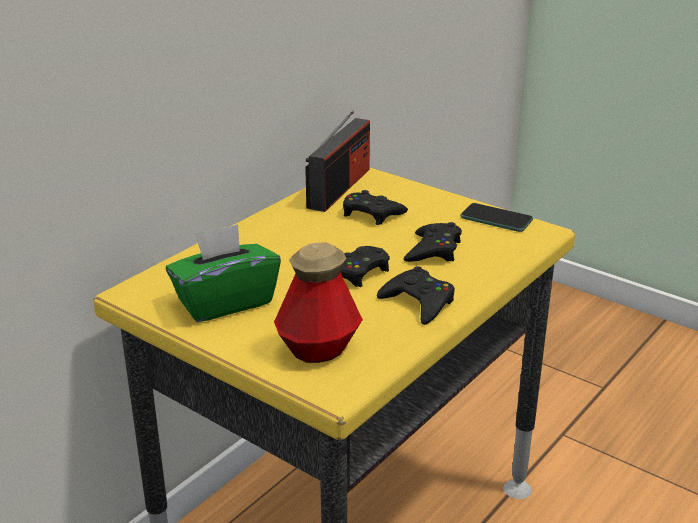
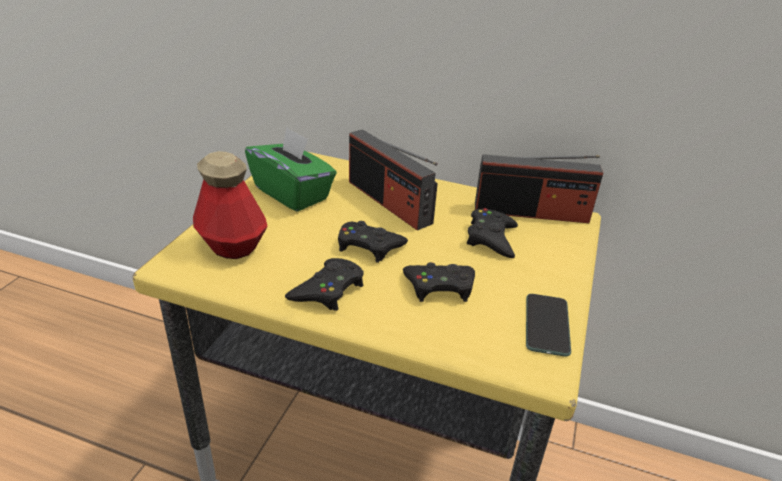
camera: 70 degrees right, 5 degrees up
none -> radio [349,129,438,230]

